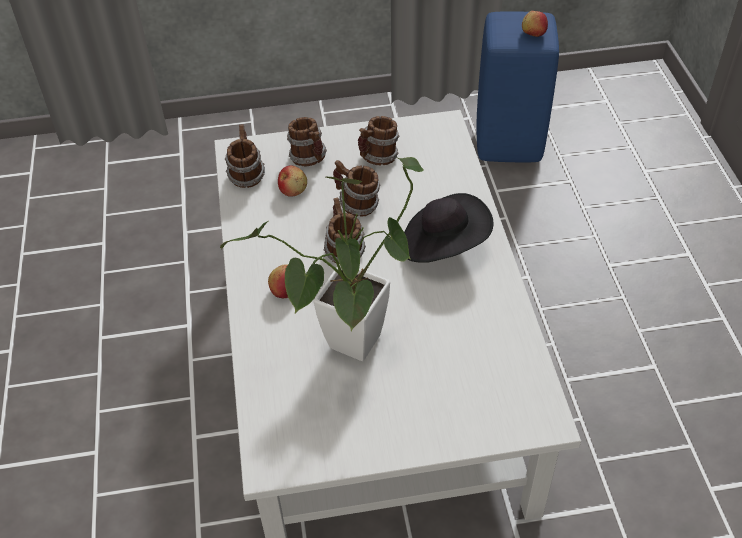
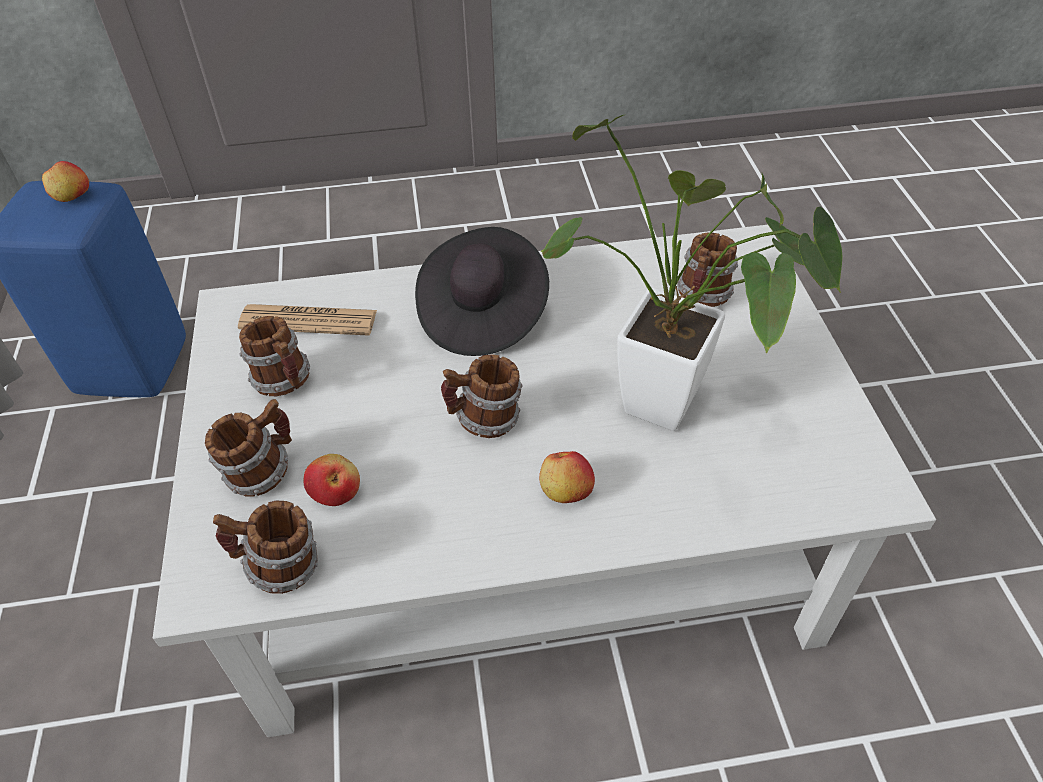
camera: 90 degrees left, 0 degrees up
mug [333,160,380,217] -> mug moved to [677,233,738,307]
none -> newspaper [238,304,377,336]

